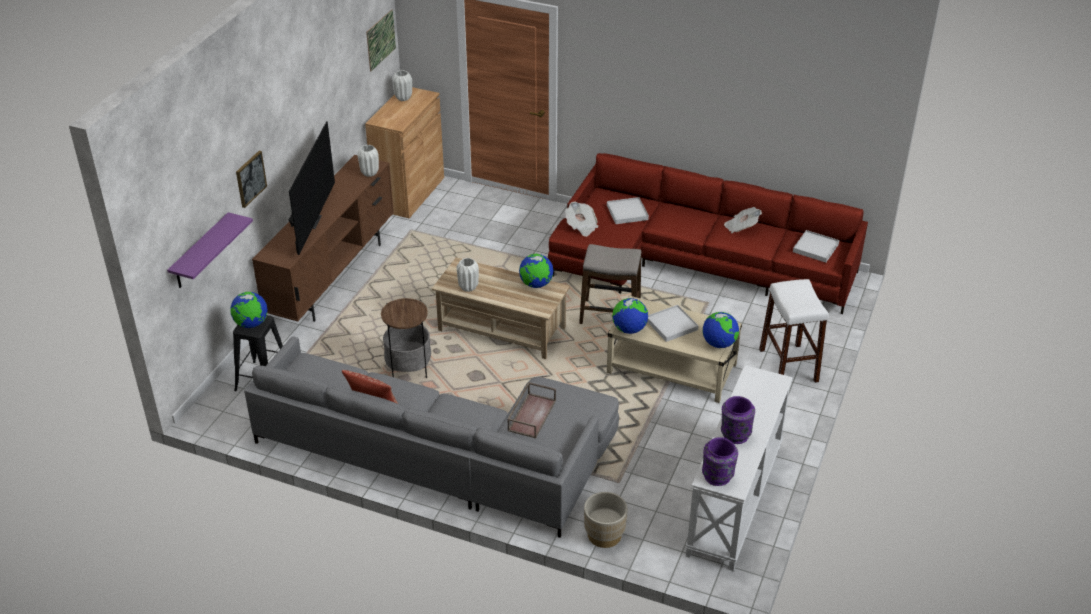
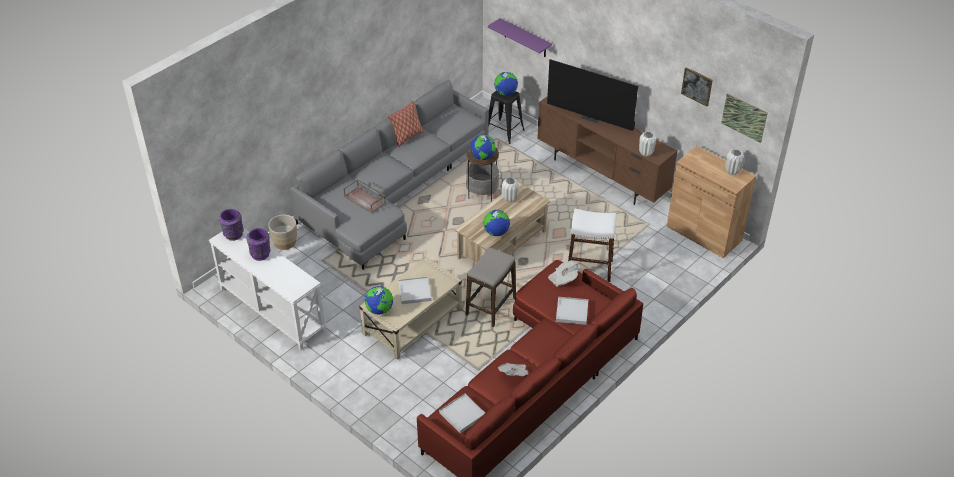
camera: 110 degrees right, 5 degrees up
picture [236,151,267,208] -> picture moved to [681,67,713,106]
globe [612,298,648,334] -> globe moved to [470,135,496,160]
white stool [759,279,829,383] -> white stool moved to [568,209,616,282]

